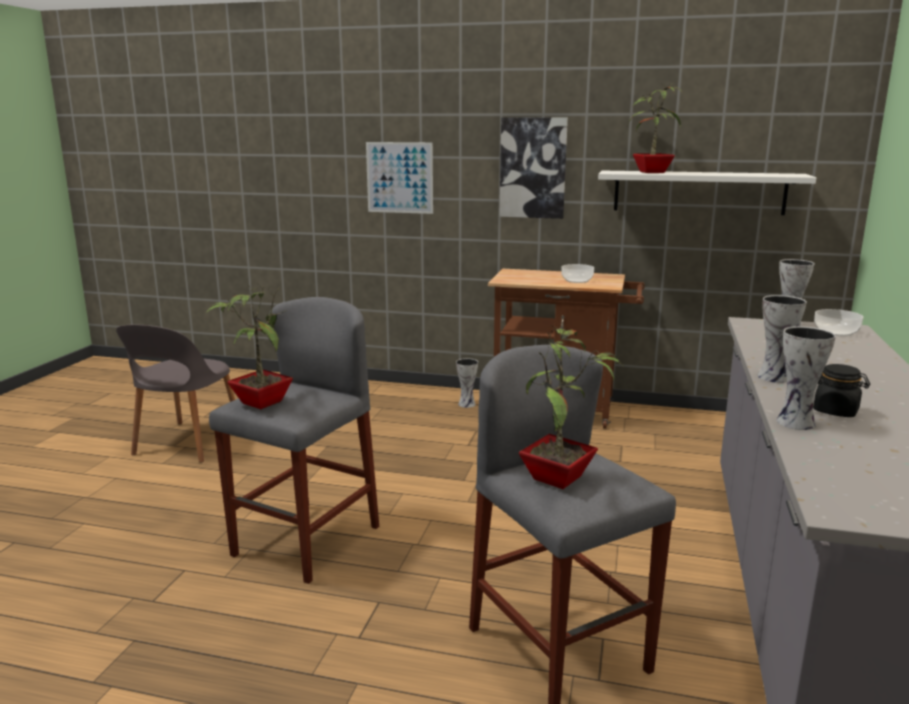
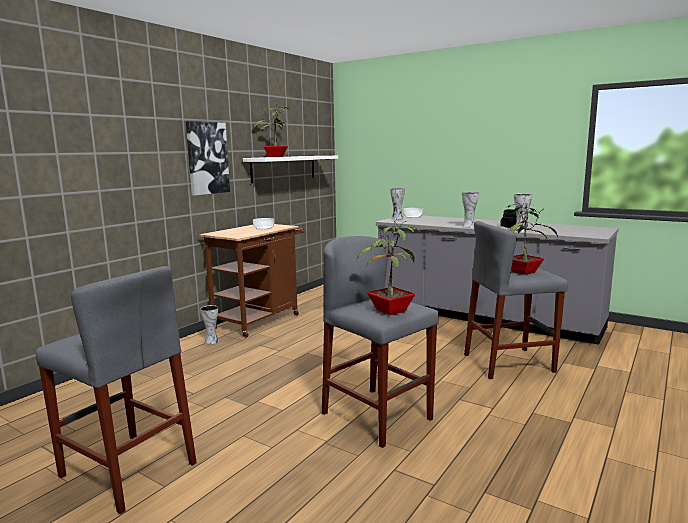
camera: 70 degrees left, 5 degrees down
grey chair [116,324,235,463] -> grey stool [35,266,197,514]
picture [366,142,433,214] -> none

